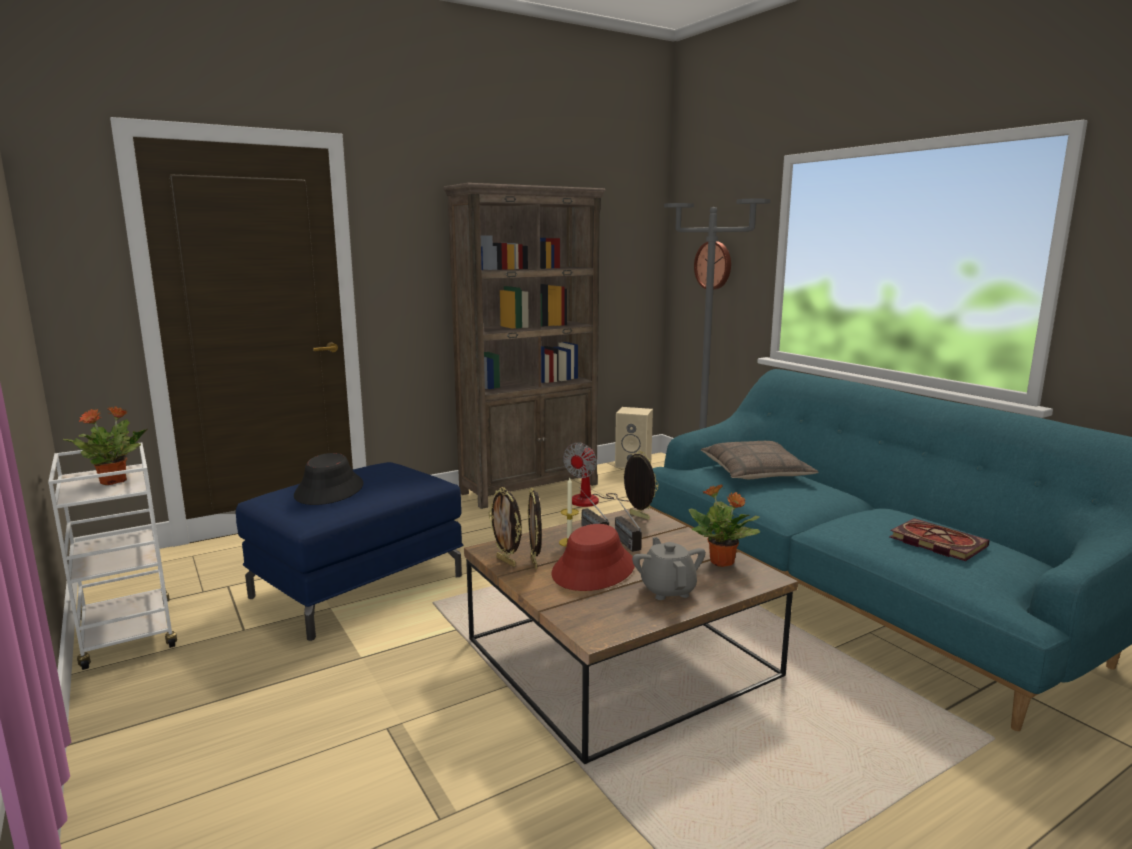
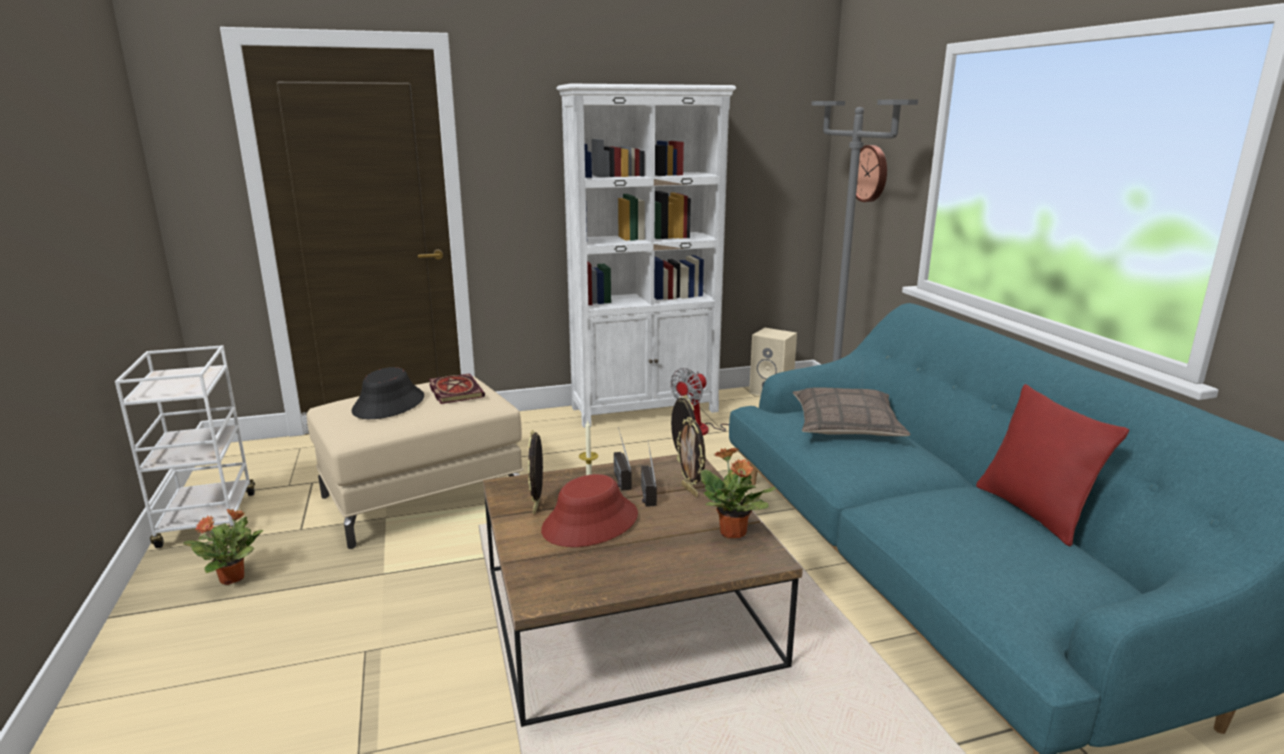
camera: 15 degrees right, 5 degrees up
potted plant [63,406,147,485] -> potted plant moved to [183,509,263,585]
blue ottoman [236,462,463,641] -> beige ottoman [307,376,524,549]
brown bookcase [443,183,606,509] -> white bookcase [556,84,736,428]
picture frame [488,487,522,567] -> picture frame moved to [676,417,705,497]
grey teapot [632,537,706,600] -> none
book [889,518,989,561] -> book moved to [429,373,485,404]
none -> red pillow [976,384,1129,547]

